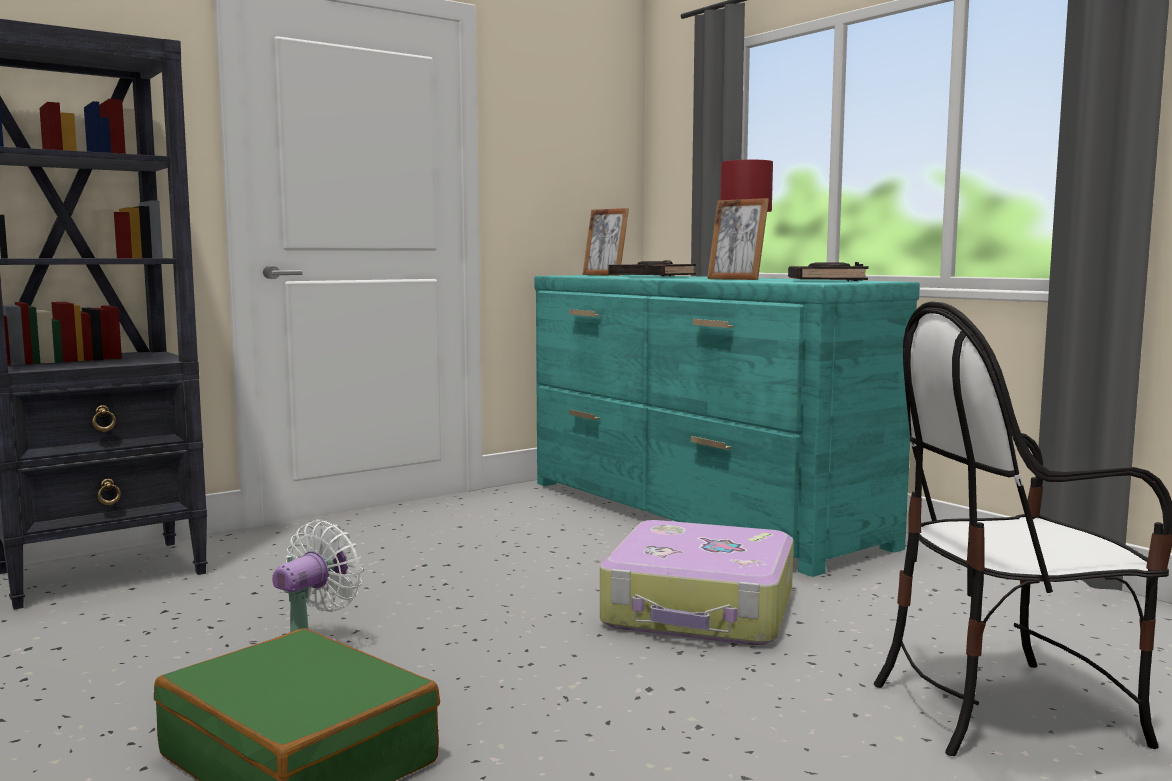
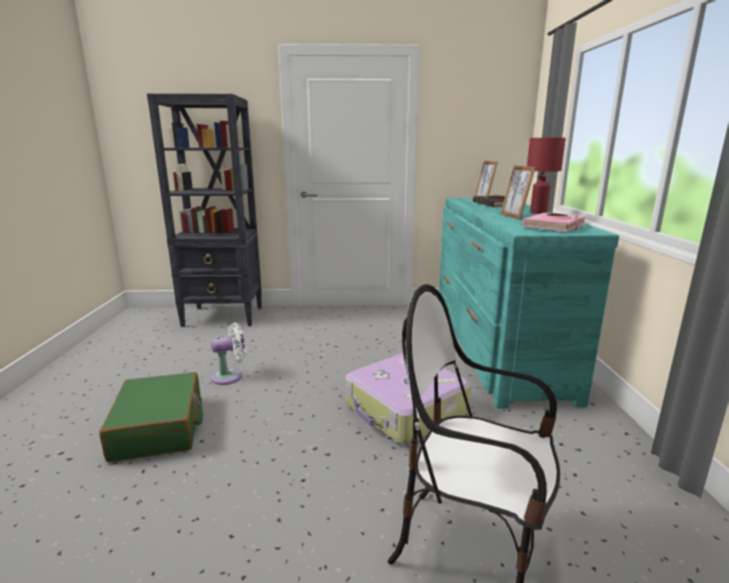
camera: 35 degrees right, 10 degrees up
black book [788,262,869,281] -> pink book [522,213,586,232]

